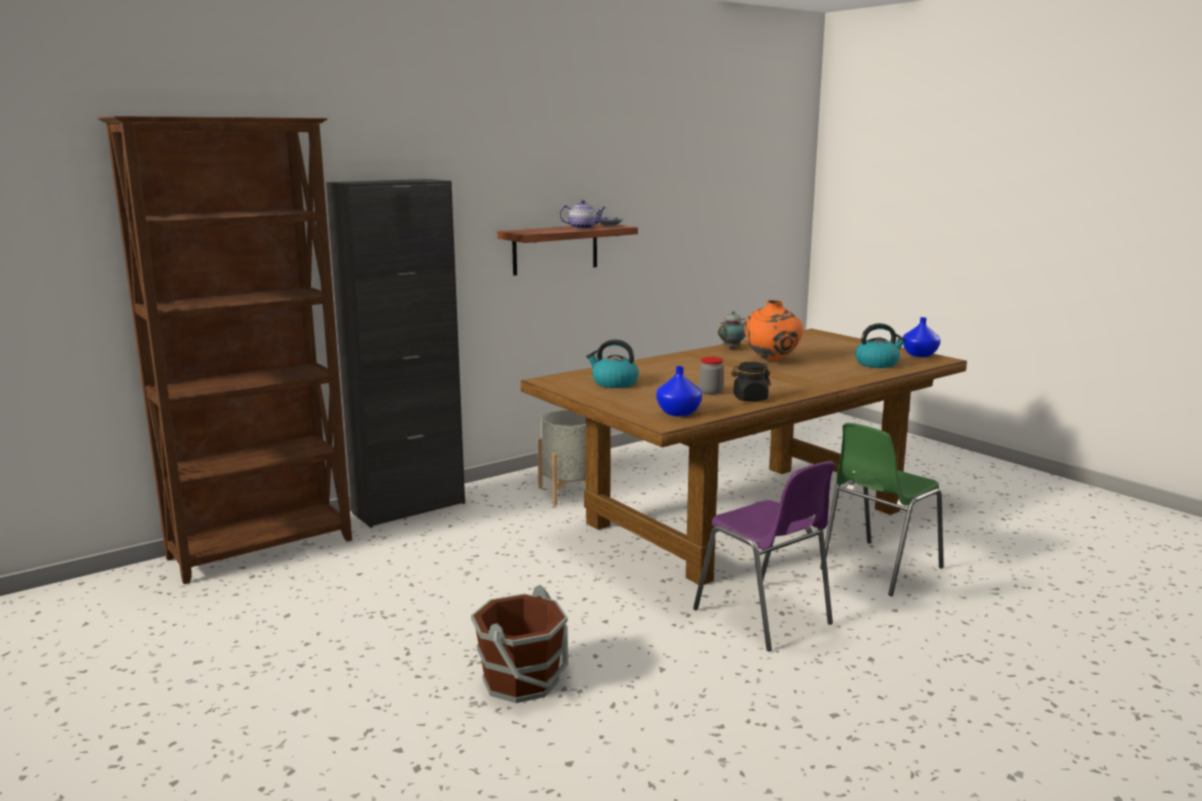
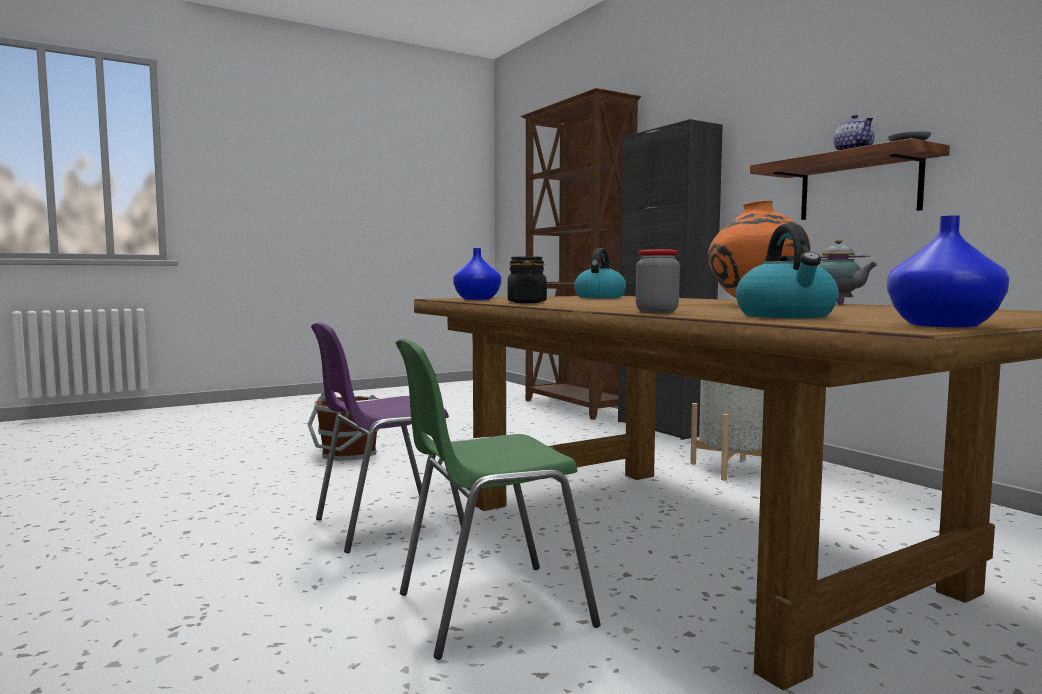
camera: 95 degrees right, 10 degrees down
jar [699,357,724,395] -> jar moved to [636,249,680,313]
green chair [820,423,944,596] -> green chair turned 75 degrees counterclockwise [396,338,601,660]

